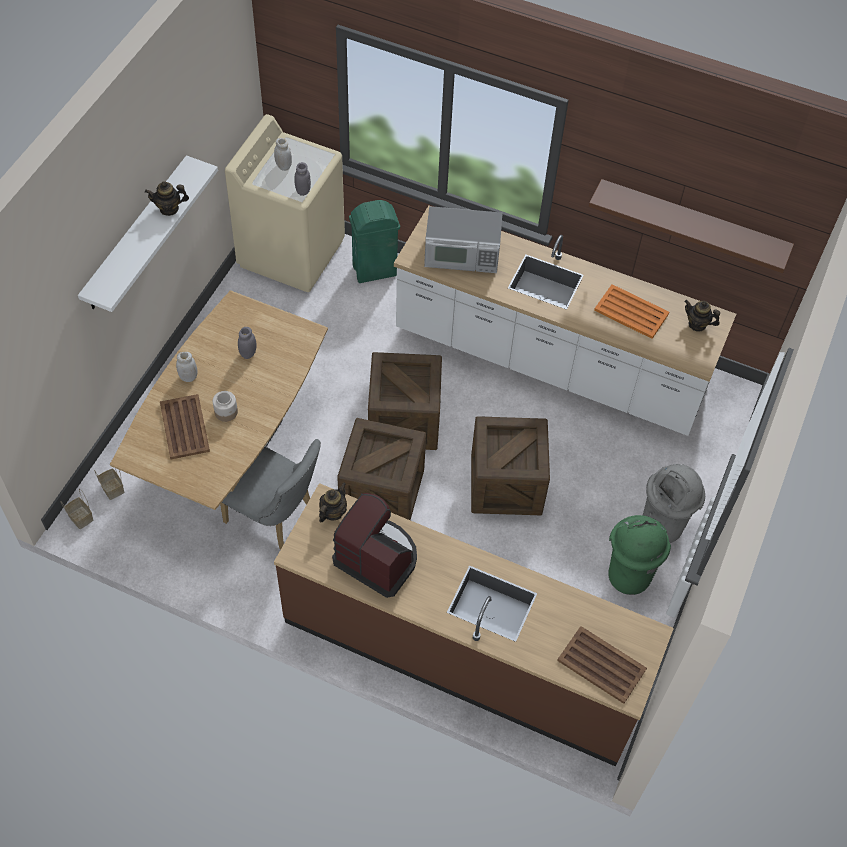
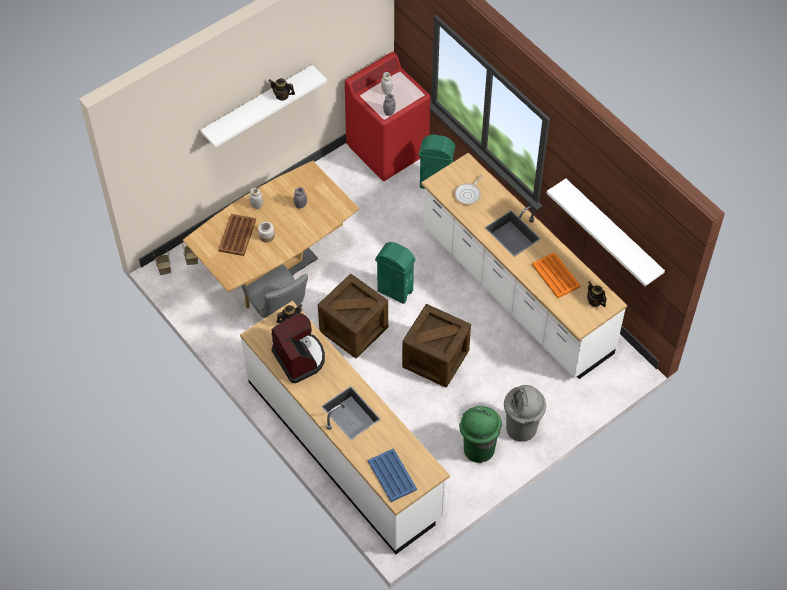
camera: 30 degrees right, 0 degrees up
beige washing machine [225,114,345,292] -> red washing machine [345,52,431,181]
brown counter [274,483,674,766] -> white counter [240,301,450,554]
crate [368,352,442,450] -> green trash can [375,242,416,304]
microwave [424,206,503,273] -> frying pan [454,175,482,205]
brown tray [557,626,647,704] -> blue tray [368,448,417,502]
brown shelf [589,179,794,273] -> white shelf [547,178,665,286]

